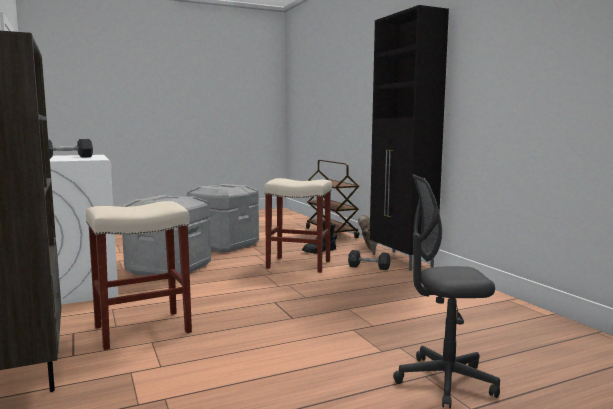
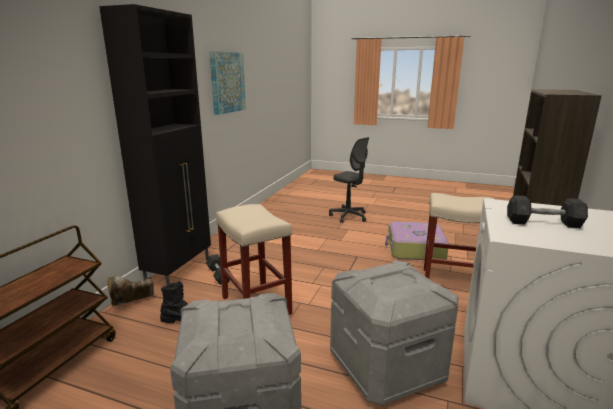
camera: 135 degrees left, 10 degrees up
none -> picture [209,51,246,115]
none -> suitcase [385,221,449,260]

